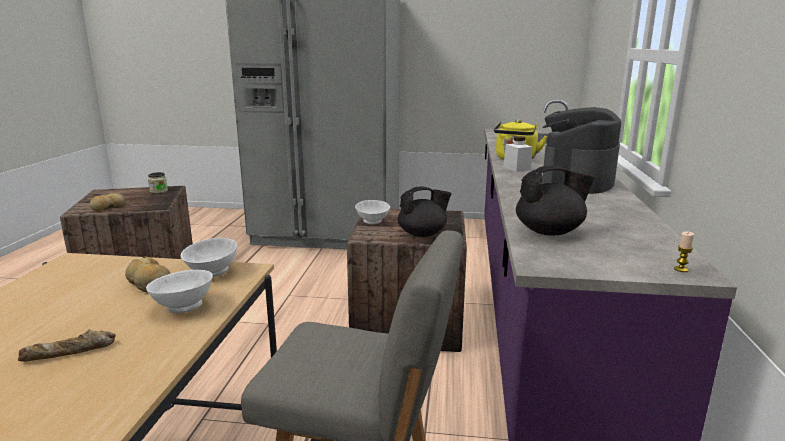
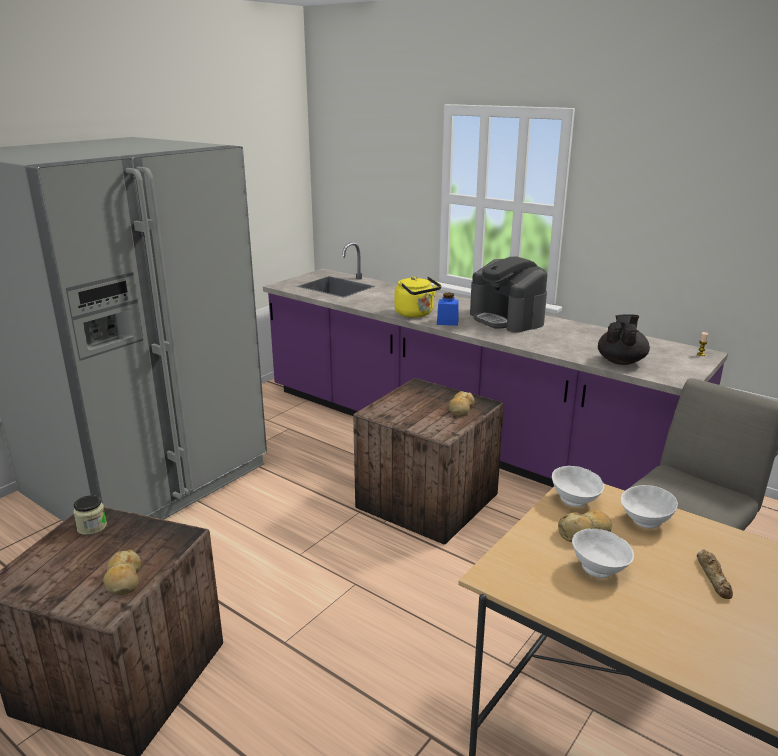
camera: 60 degrees left, 5 degrees up
white bowl [355,200,390,224] -> white bowl moved to [572,529,634,578]
black teapot [397,186,452,237] -> bread [449,391,475,416]
white jar [503,136,532,172] -> blue jar [437,293,458,326]

